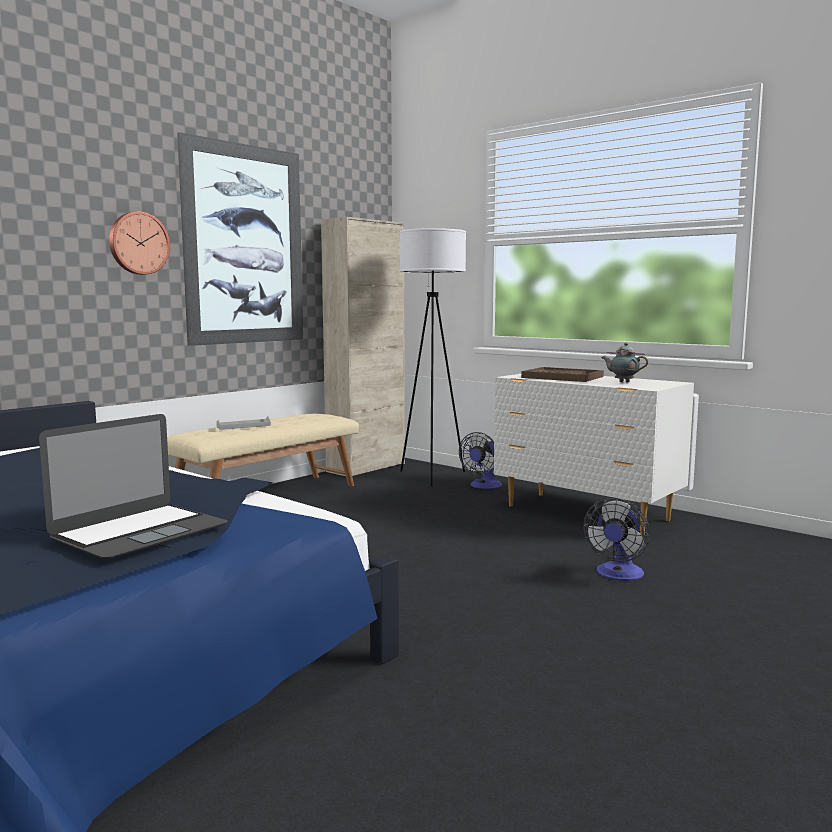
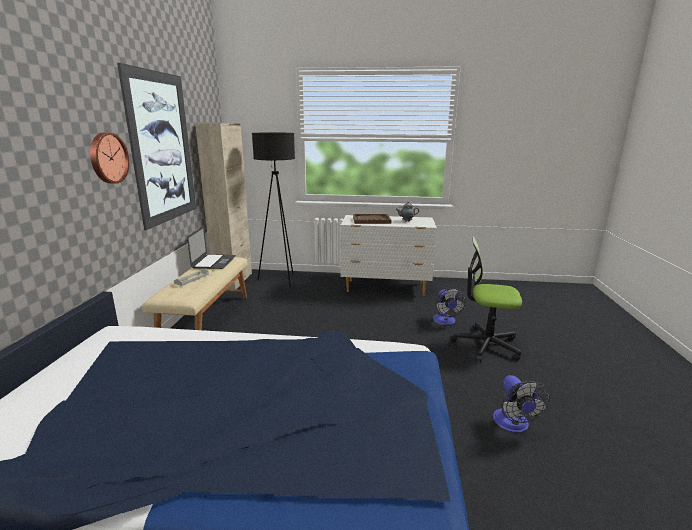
camera: 35 degrees left, 10 degrees up
laptop [39,414,227,559] -> laptop moved to [187,226,236,269]
white floor lamp [400,228,466,486] -> black floor lamp [252,133,295,287]
fan [459,432,502,489] -> fan moved to [493,375,550,433]
none -> office chair [450,235,522,362]

